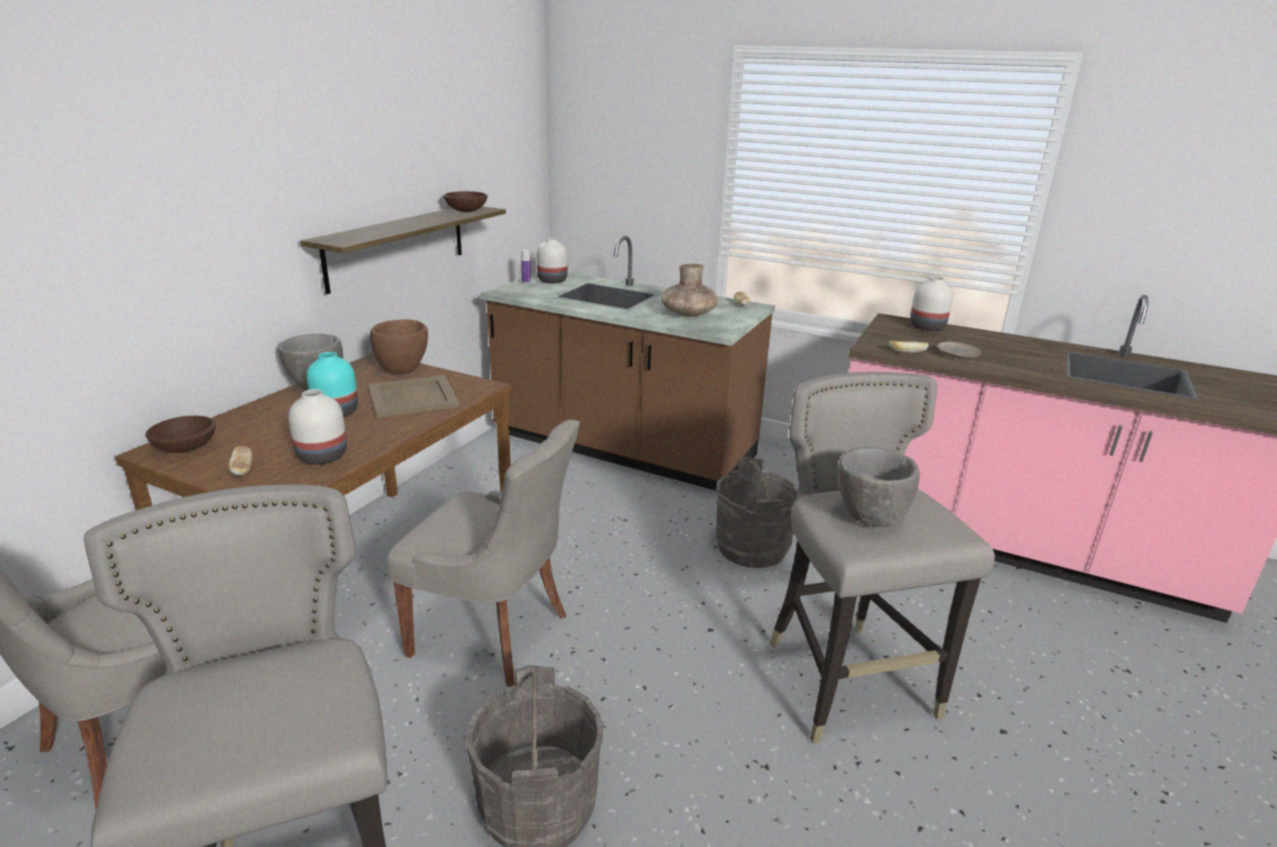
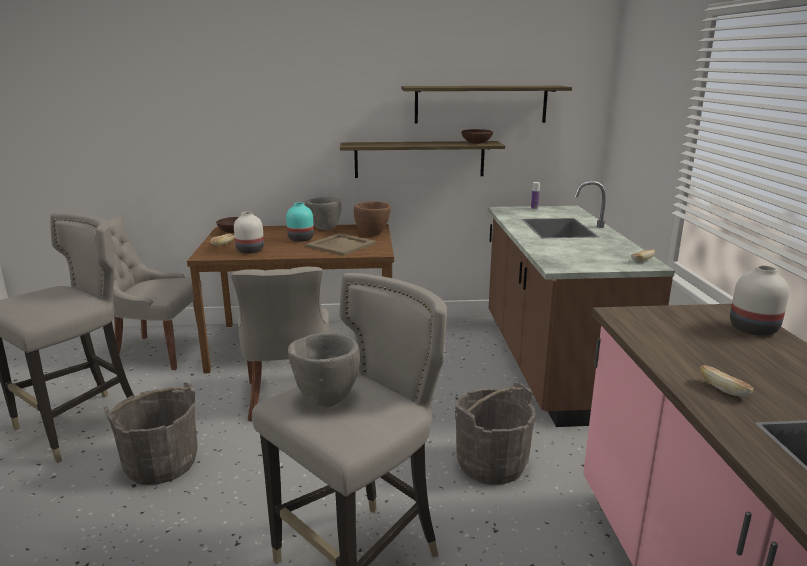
camera: 60 degrees right, 5 degrees down
white vase [537,237,568,284] -> none
brown vase [661,264,718,318] -> none
bread [889,341,929,353] -> bread moved to [700,365,753,397]
beige plate [937,342,982,359] -> none
none -> shelf [401,86,572,124]

